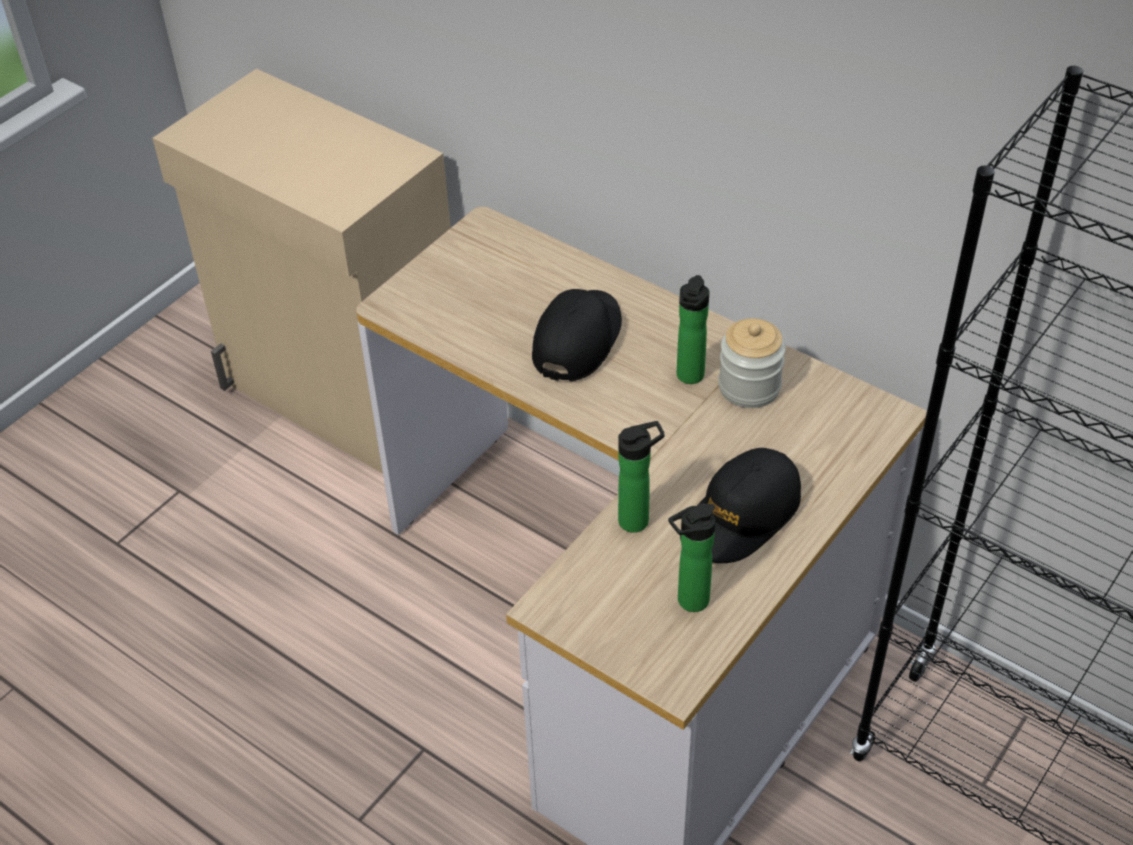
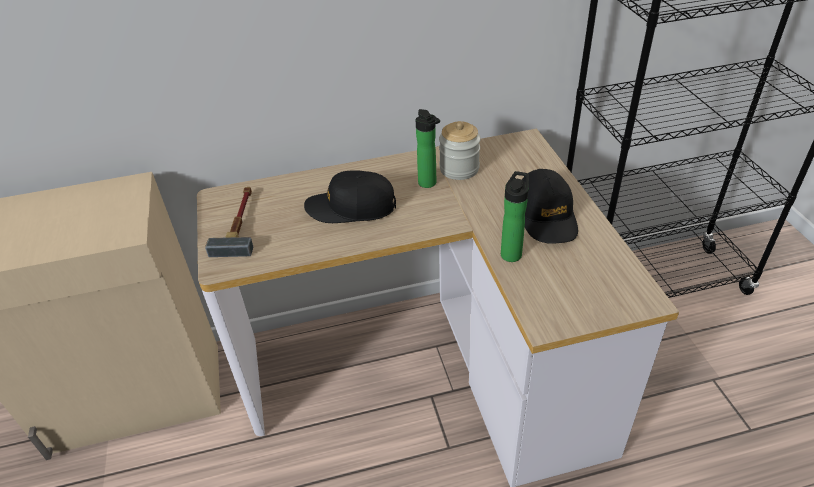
camera: 50 degrees left, 5 degrees down
black cap [532,289,622,381] -> black cap turned 60 degrees counterclockwise [304,171,396,223]
bottle [668,503,716,612] -> none
none -> hammer [205,187,253,257]

